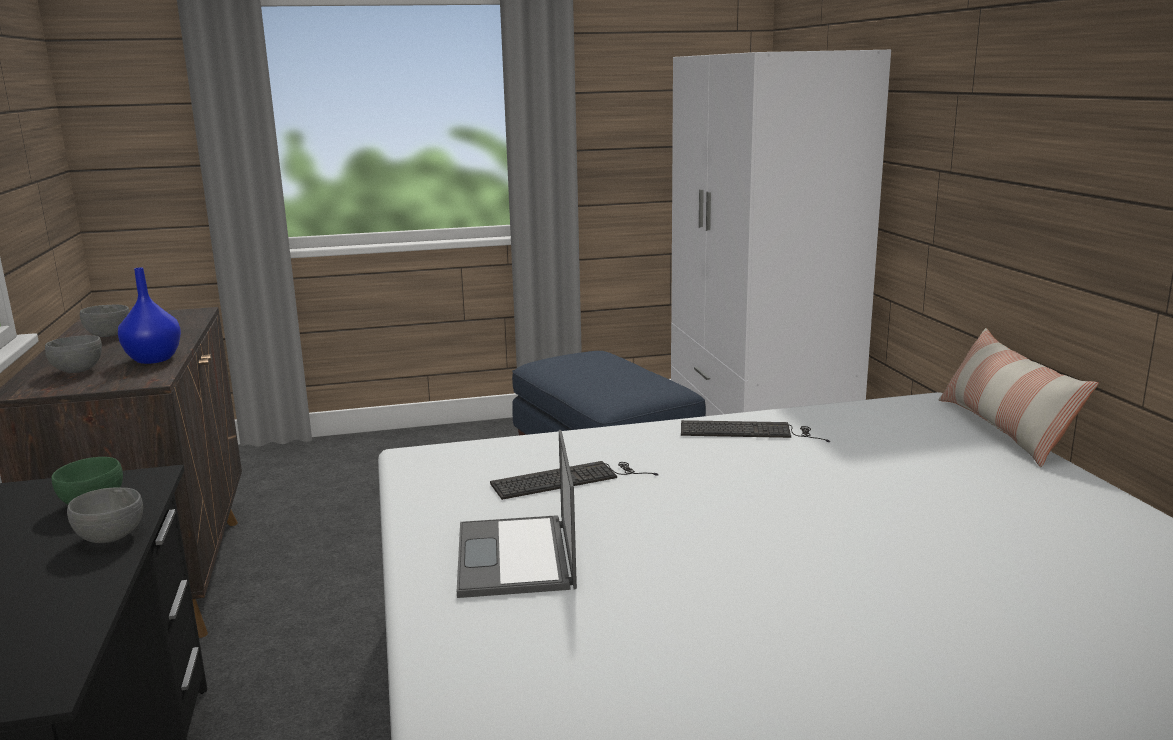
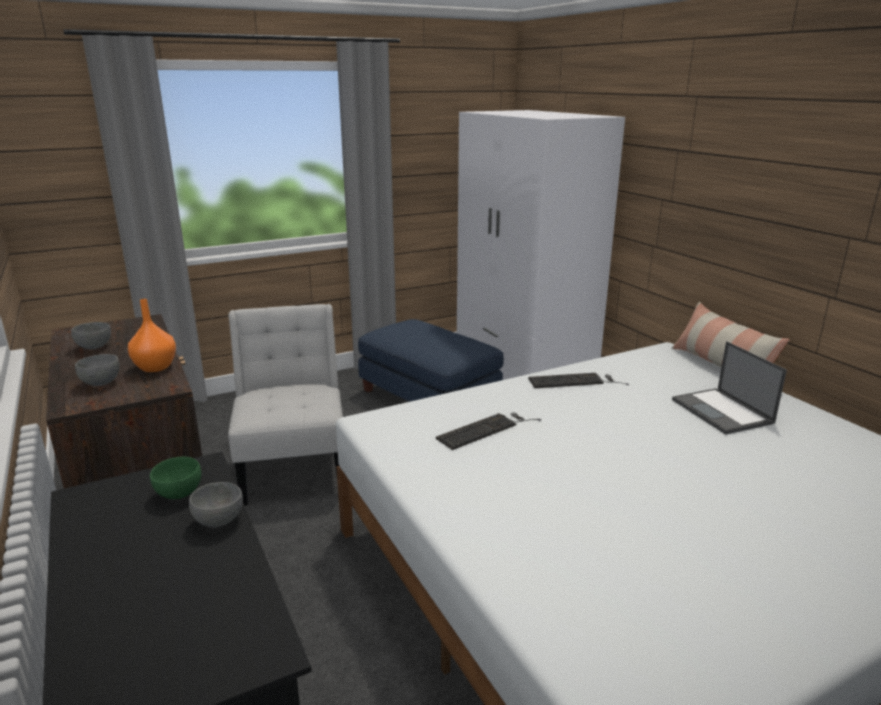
camera: 15 degrees left, 5 degrees up
blue vase [118,267,181,364] -> orange vase [128,299,176,372]
laptop [457,430,577,598] -> laptop moved to [672,341,787,435]
none -> white chair [228,304,343,506]

